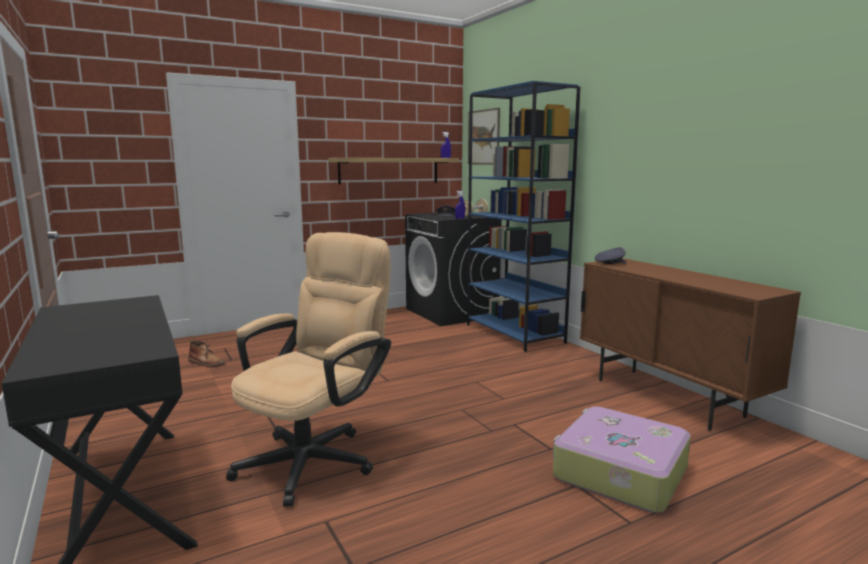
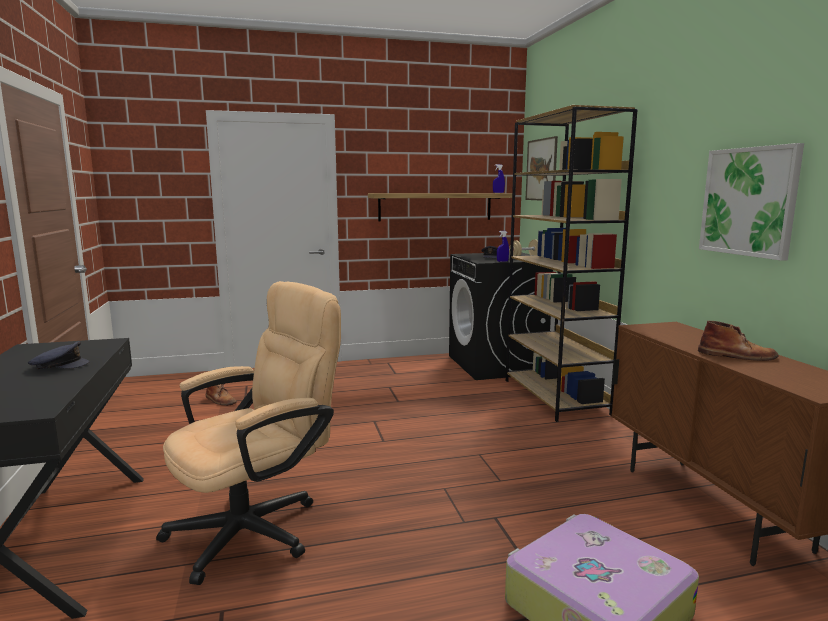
camera: 15 degrees right, 0 degrees up
blue bookcase [467,81,581,352] -> brown bookcase [506,105,638,422]
grey cap [595,247,627,264] -> grey cap moved to [28,341,90,369]
none -> brown boot [698,321,779,361]
none -> picture [699,143,804,261]

